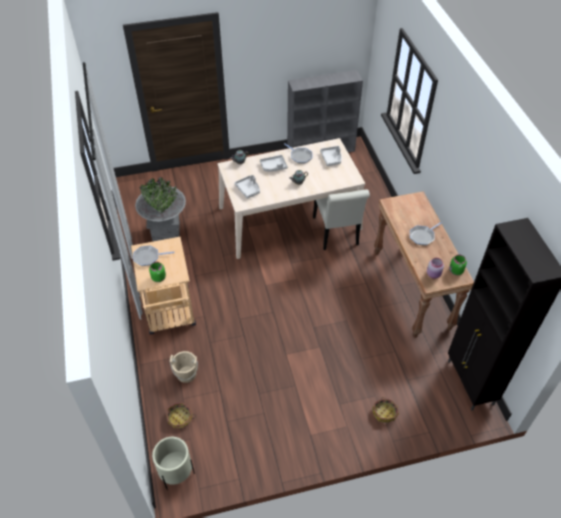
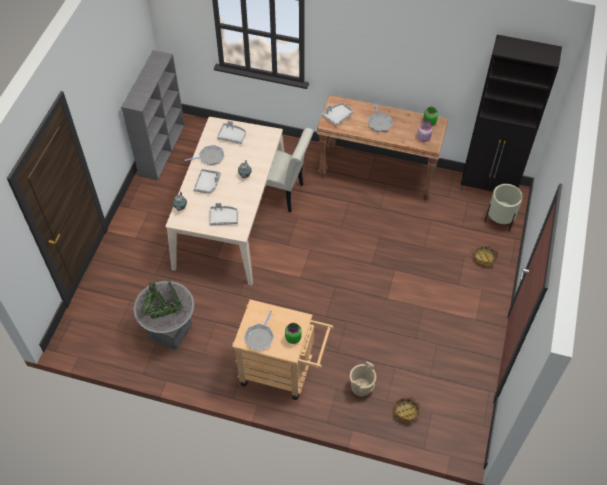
camera: 60 degrees left, 5 degrees up
beige planter [152,437,195,490] -> beige planter moved to [485,184,523,231]
none -> grey tray [322,103,354,126]

